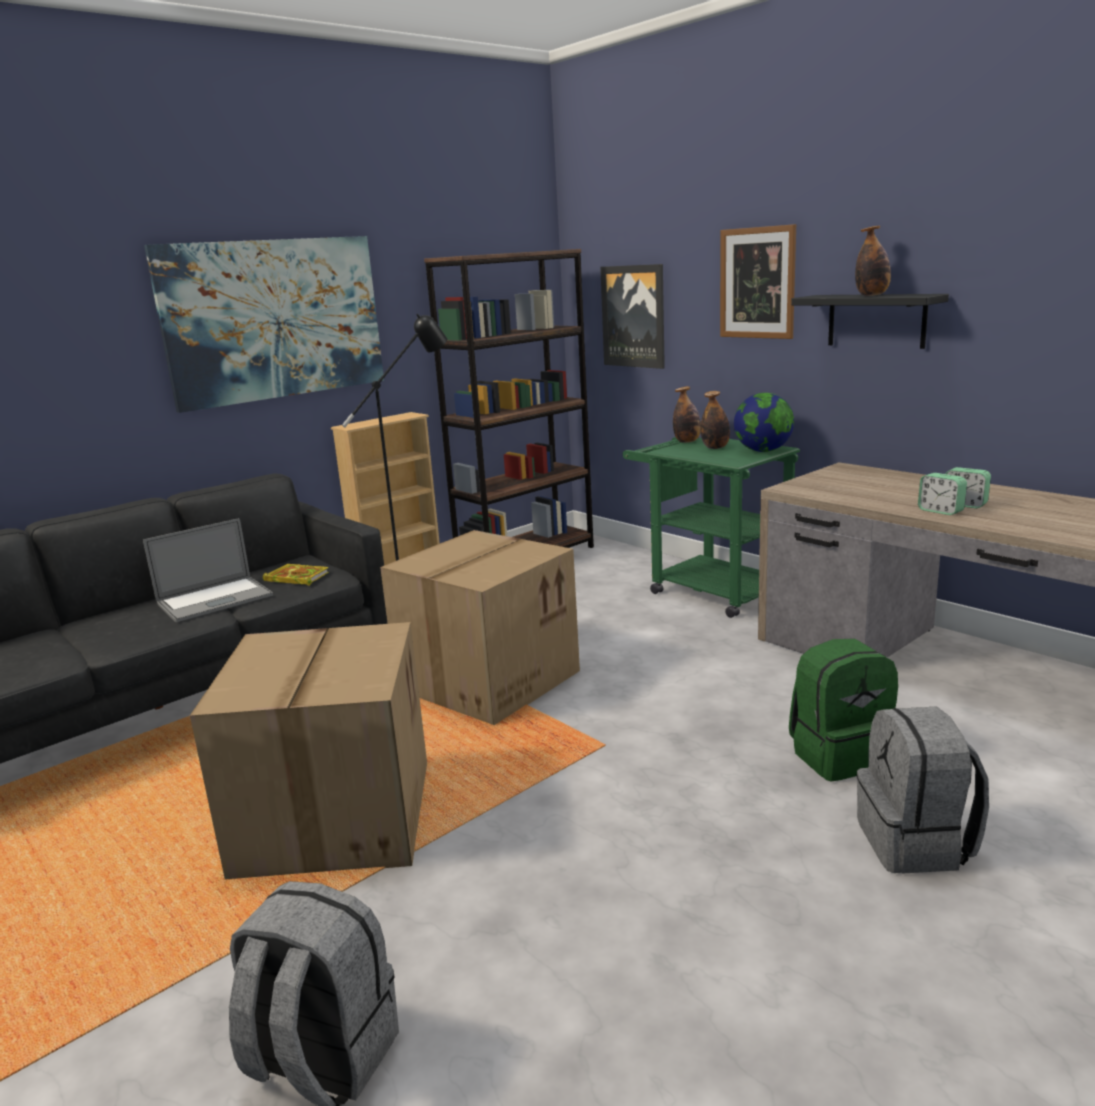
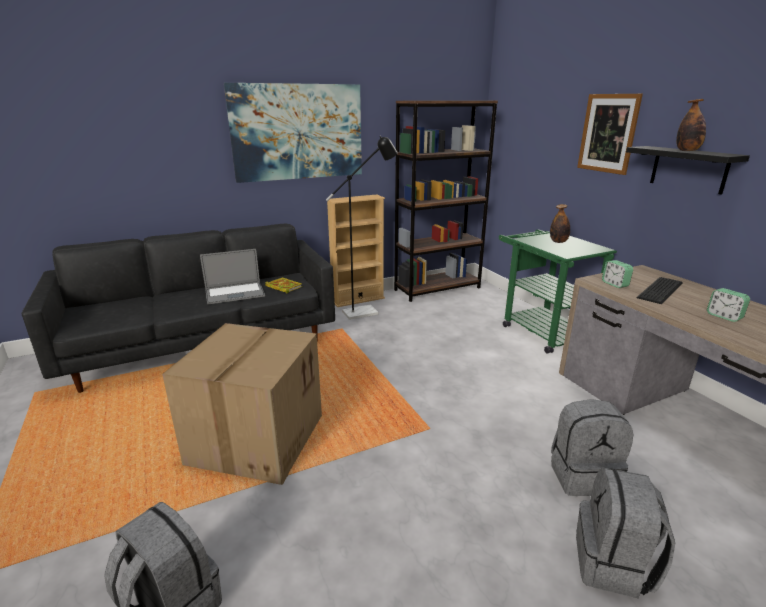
camera: 15 degrees right, 5 degrees up
cardboard box [380,530,580,725] -> none
picture [600,264,665,369] -> none
bottle [673,386,701,443] -> none
globe [734,393,794,452] -> none
green backpack [789,639,898,782] -> grey backpack [551,399,634,496]
alarm clock [918,473,967,515] -> alarm clock moved to [602,260,633,288]
none -> keyboard [637,277,682,304]

